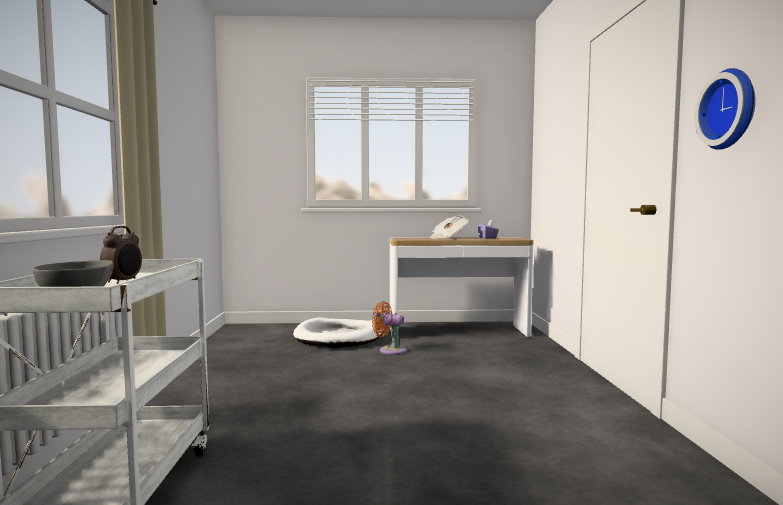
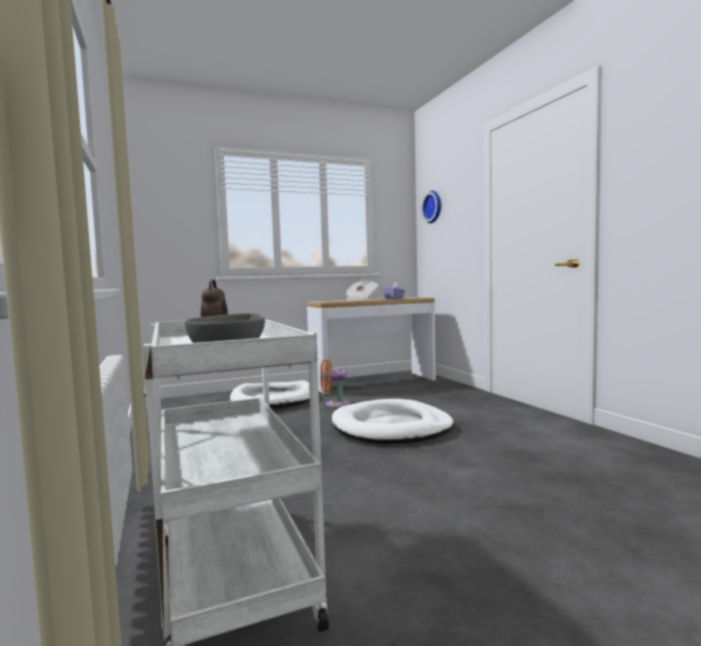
camera: 20 degrees left, 0 degrees up
wall clock [695,68,756,150] -> wall clock moved to [421,190,441,223]
none -> white dog bed [332,399,454,444]

